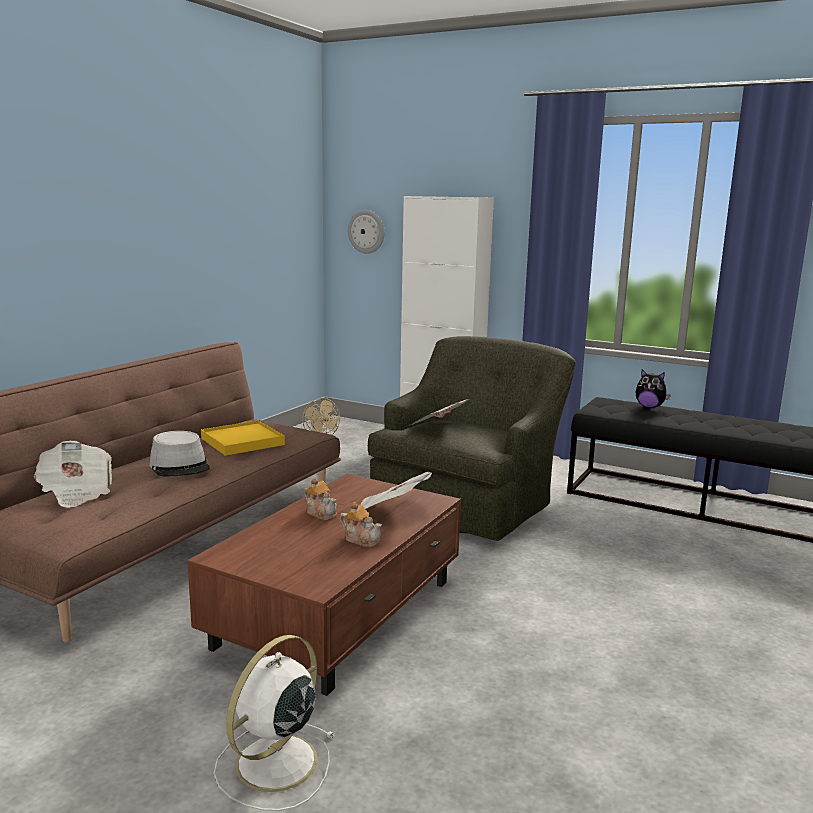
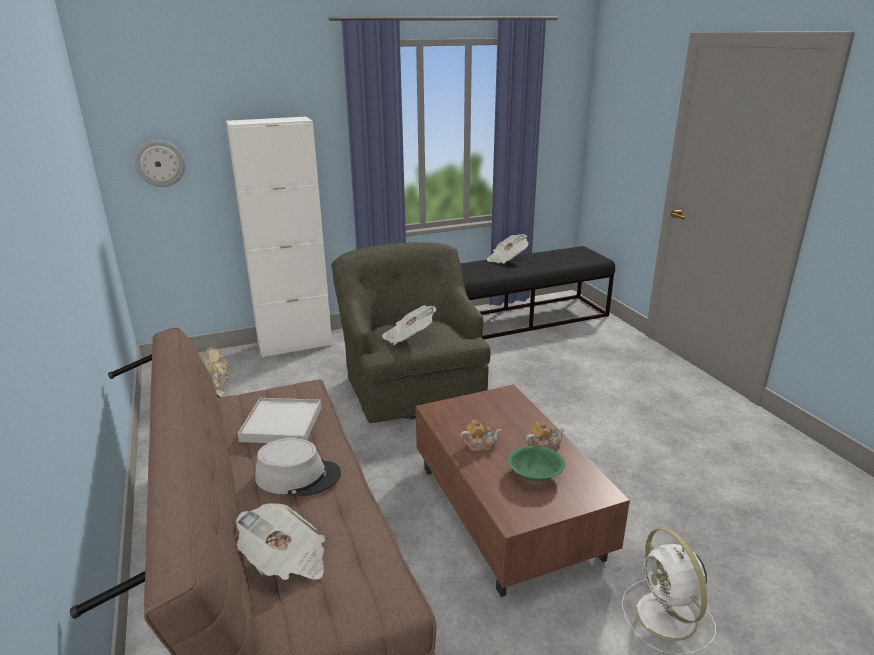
camera: 50 degrees left, 10 degrees up
yellow tray [201,421,285,456] -> white tray [238,398,321,443]
newspaper [361,471,432,509] -> newspaper moved to [487,234,529,264]
plush toy [636,370,671,408] -> none
none -> green bowl [508,446,565,481]

